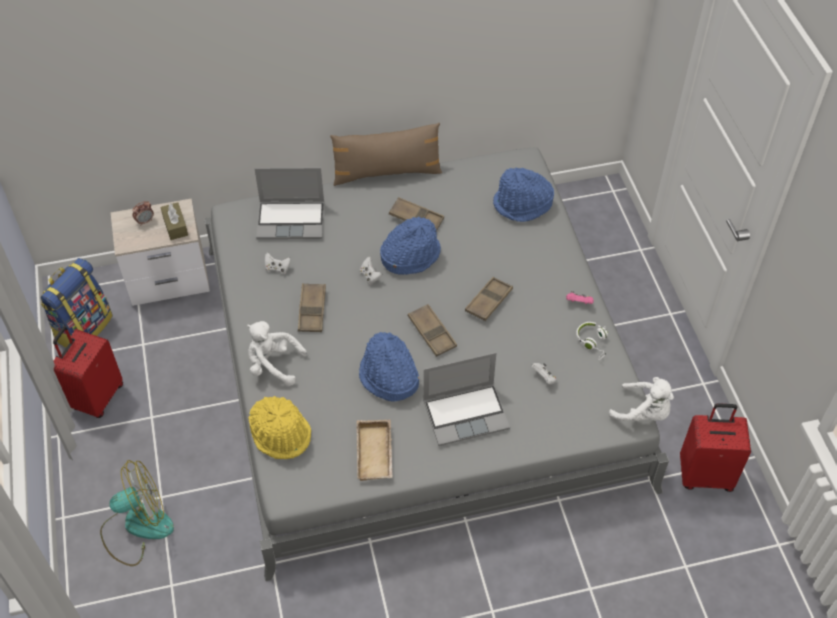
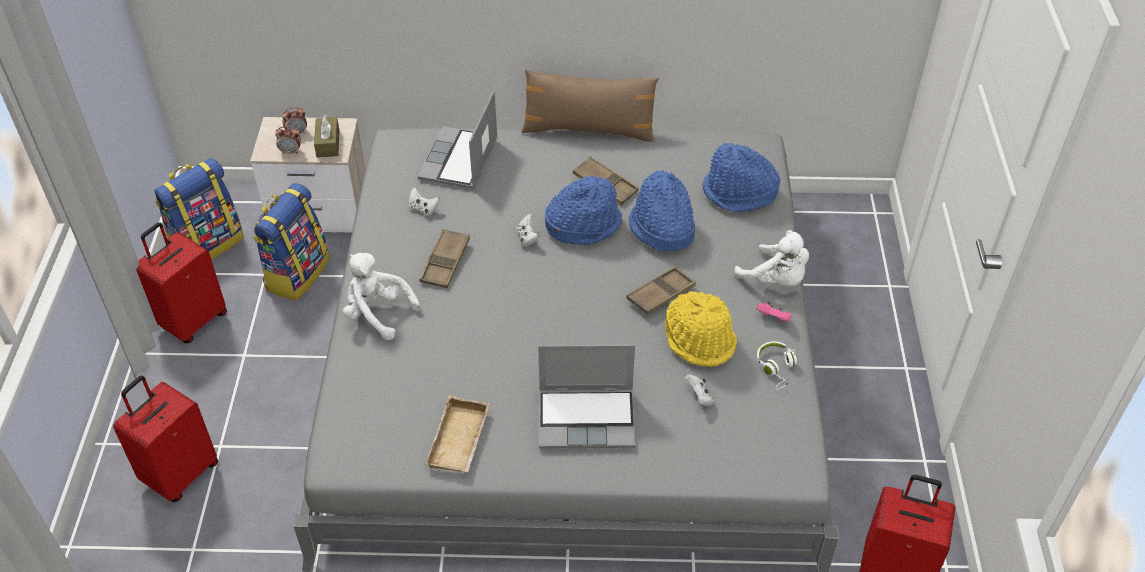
camera: 15 degrees right, 5 degrees down
fan [100,460,174,566] -> red suitcase [113,376,218,502]
yellow hat [248,396,311,459] -> yellow hat moved to [665,291,737,367]
laptop [255,167,324,239] -> laptop turned 90 degrees clockwise [418,91,498,189]
blue hat [359,332,419,401] -> blue hat moved to [629,170,695,251]
brown tray [408,304,457,357] -> none
white plush toy [609,377,674,421] -> white plush toy moved to [734,230,809,286]
none -> backpack [253,183,329,301]
none -> alarm clock [275,126,301,154]

